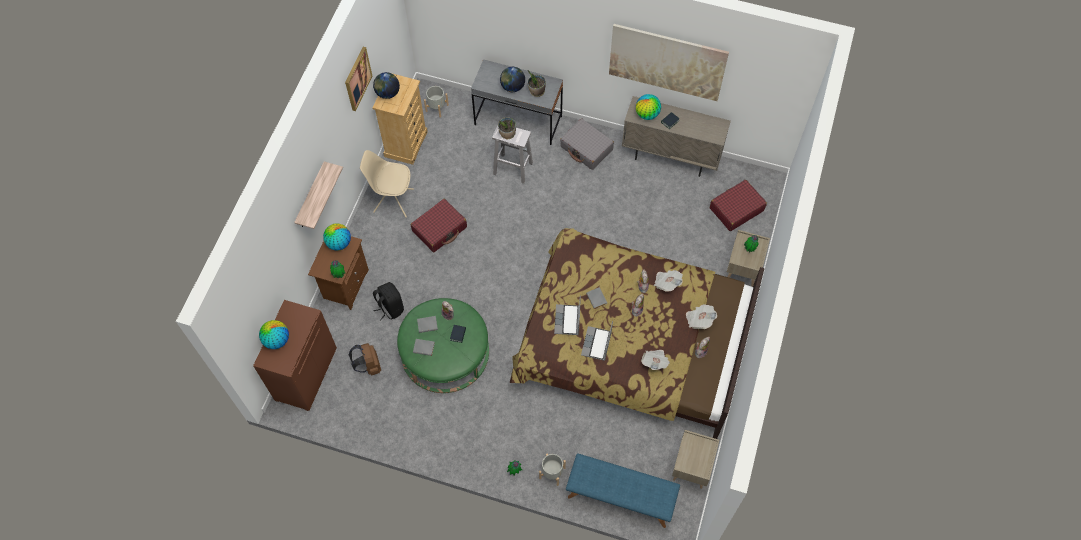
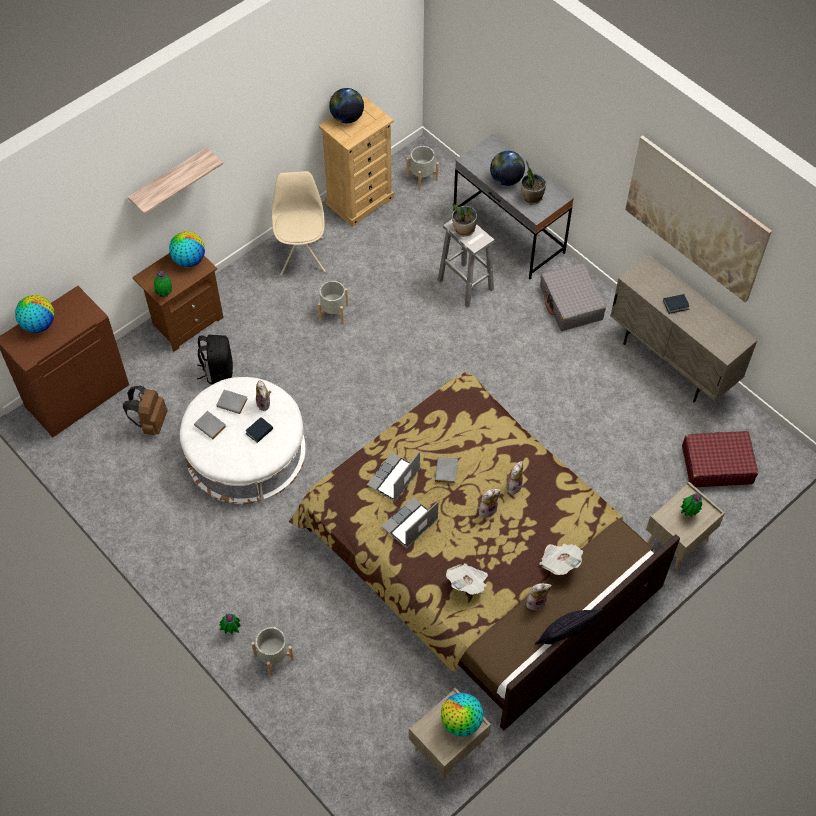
camera: 30 degrees right, 5 degrees down
picture [345,47,372,111] -> none
beige chair [360,150,414,217] -> beige chair turned 45 degrees clockwise [272,171,326,276]
green ottoman [397,298,489,393] -> white ottoman [180,377,306,504]
red suitcase [410,199,467,252] -> grey planter [318,281,349,324]
blue bench [566,453,680,528] -> none
globe [636,94,661,120] -> globe moved to [441,693,483,736]
newspaper [654,270,683,292] -> none
none -> pillow [535,609,602,645]

